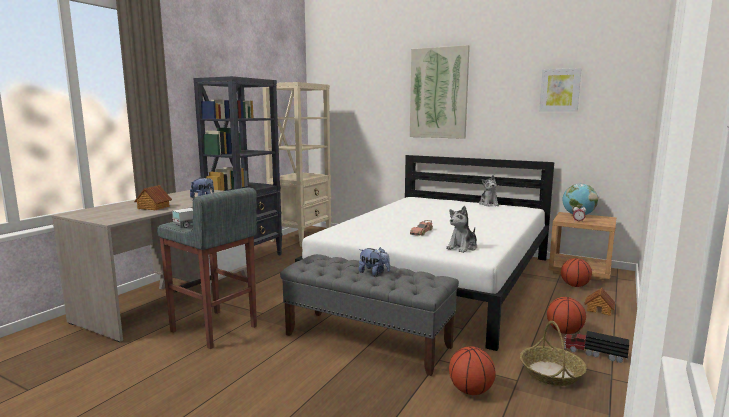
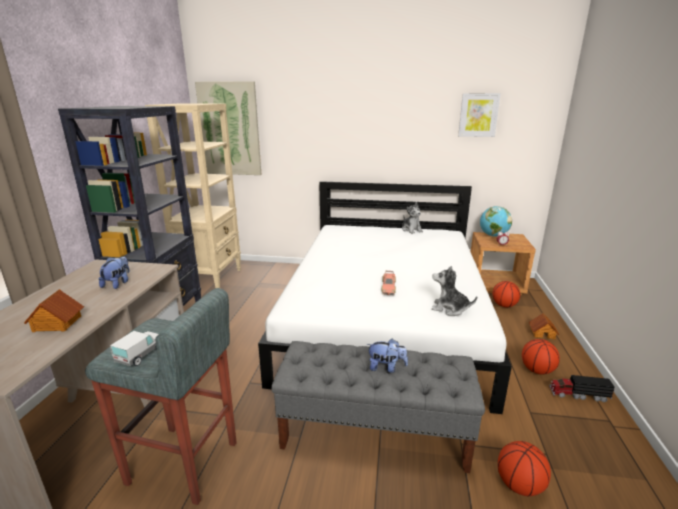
camera: 20 degrees left, 10 degrees up
picture [410,45,470,139] -> picture moved to [195,81,262,175]
plush toy [446,206,477,253] -> plush toy turned 90 degrees clockwise [432,266,477,316]
basket [520,321,587,386] -> none

